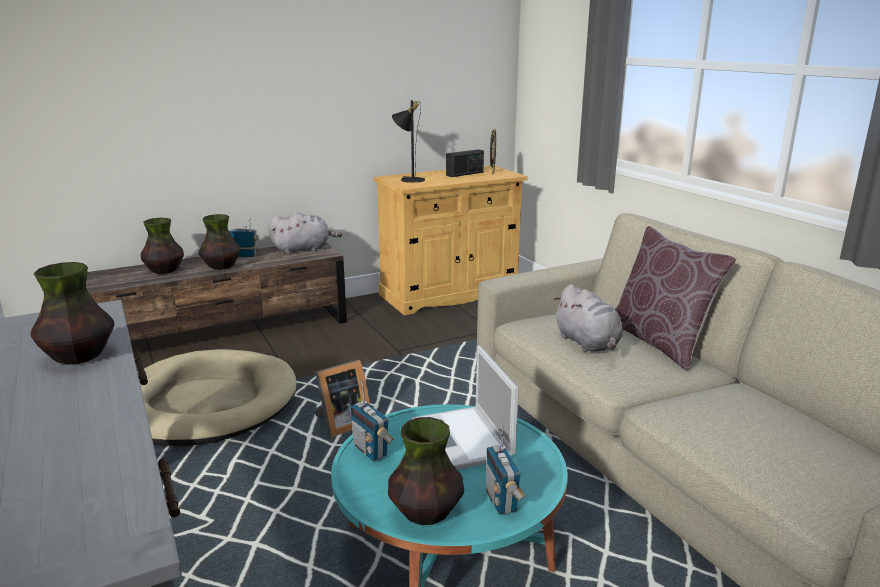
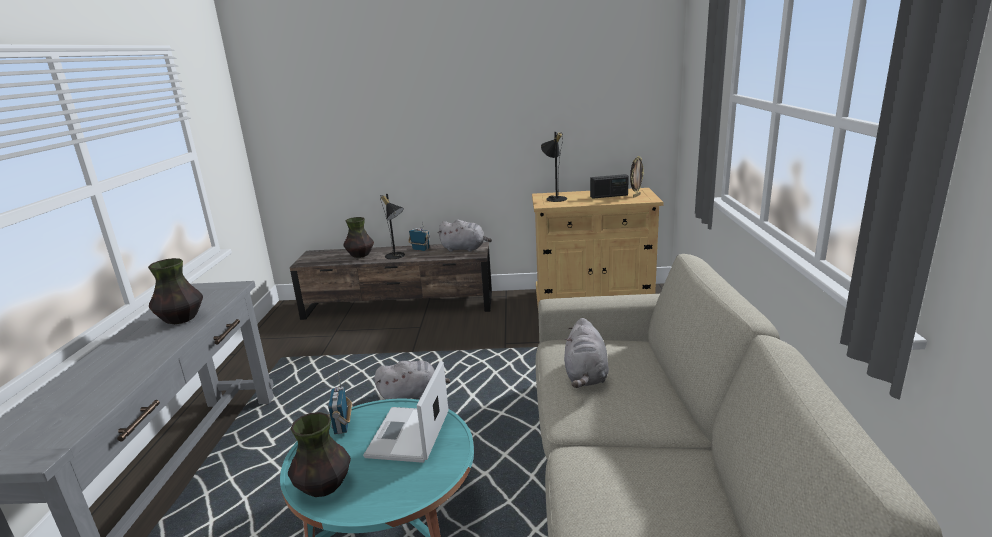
camera: 30 degrees right, 0 degrees up
beige dog bed [139,349,297,446] -> none
vase [199,214,241,270] -> black table lamp [380,194,405,259]
picture frame [314,360,370,437] -> grey plush toy [374,360,451,399]
radio [486,422,525,514] -> none
brown pillow [615,226,736,370] -> none

